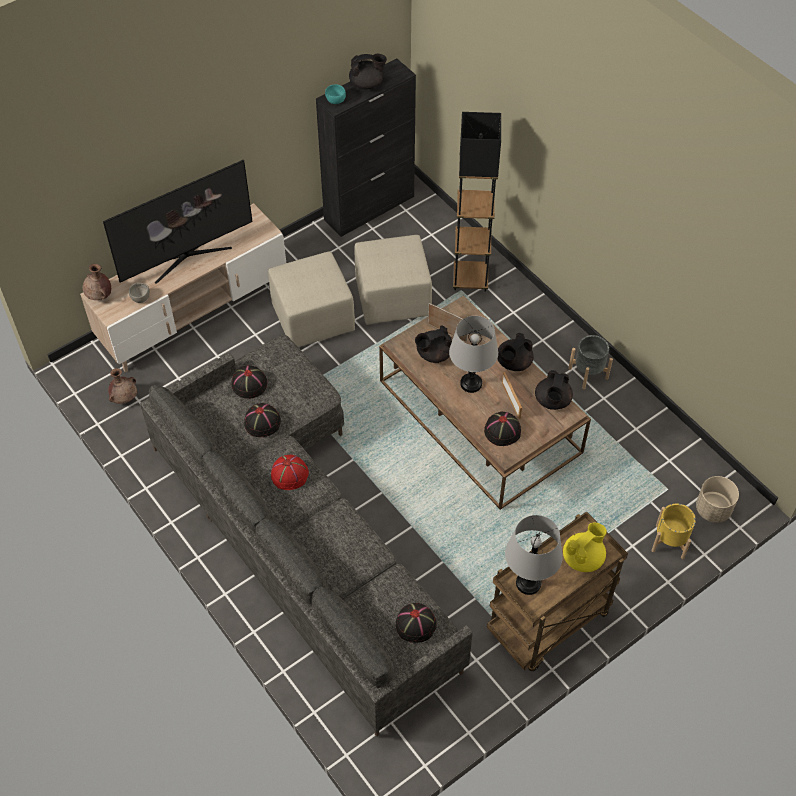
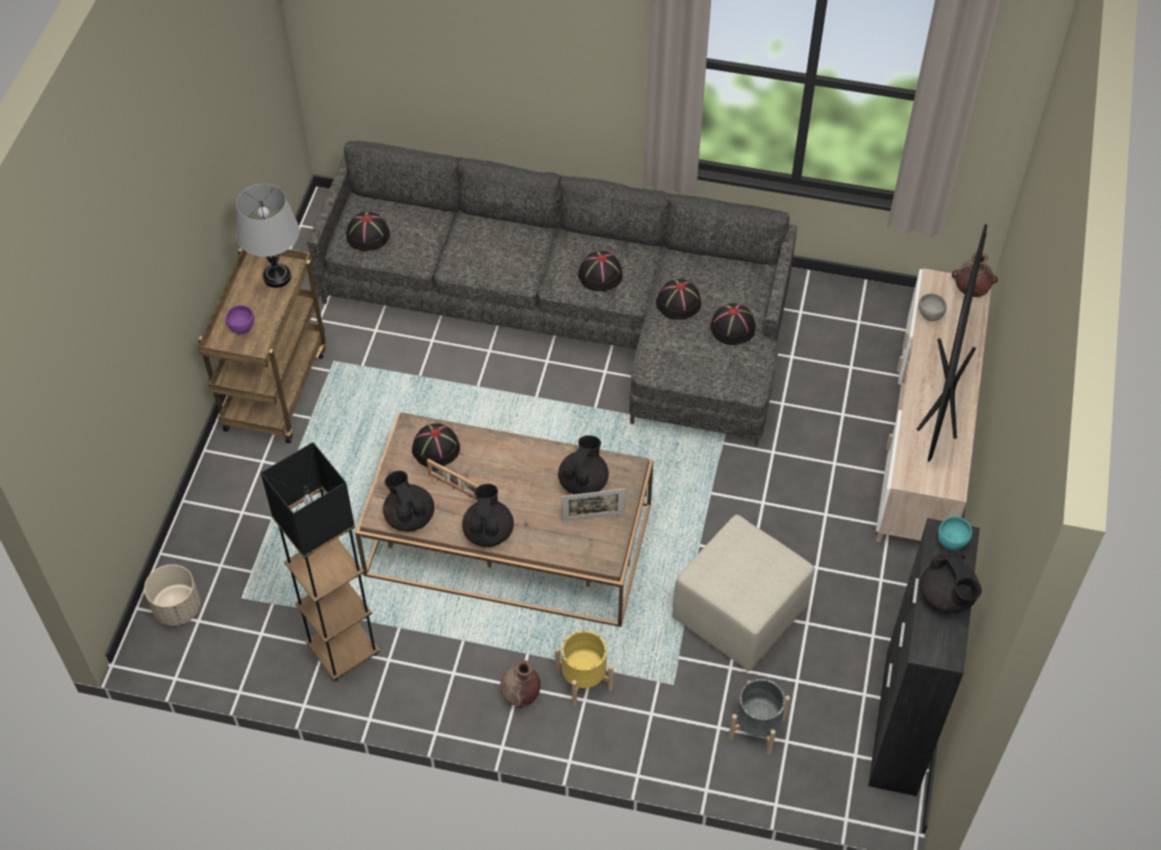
camera: 140 degrees right, 0 degrees up
brown vase [108,368,137,404] -> brown vase moved to [500,660,541,708]
beige ottoman [268,252,355,347] -> none
red hat [271,454,309,490] -> black hat [578,251,623,291]
black teapot [349,54,387,90] -> black teapot turned 60 degrees counterclockwise [920,551,982,613]
grey table lamp [449,316,498,393] -> none
black floor lamp [453,112,501,292] -> black floor lamp moved to [261,442,380,681]
yellow teapot [563,523,607,572] -> purple bowl [226,305,254,334]
grey planter [568,335,613,389] -> grey planter moved to [729,679,790,755]
yellow planter [651,503,696,559] -> yellow planter moved to [555,630,613,706]

